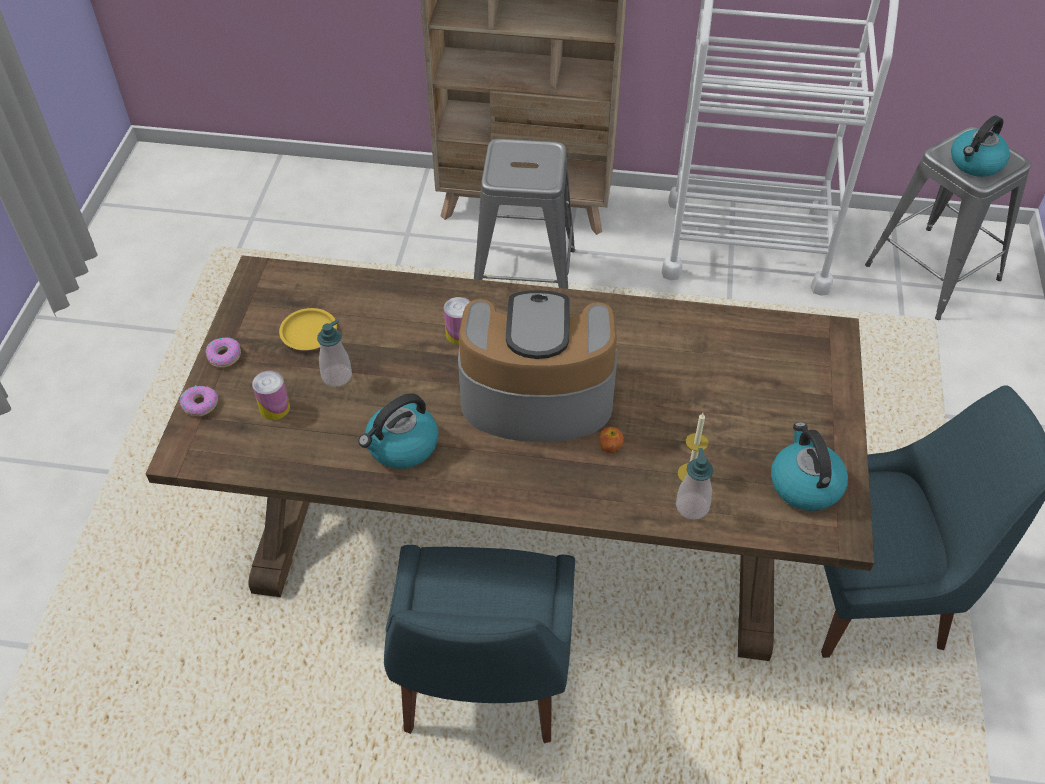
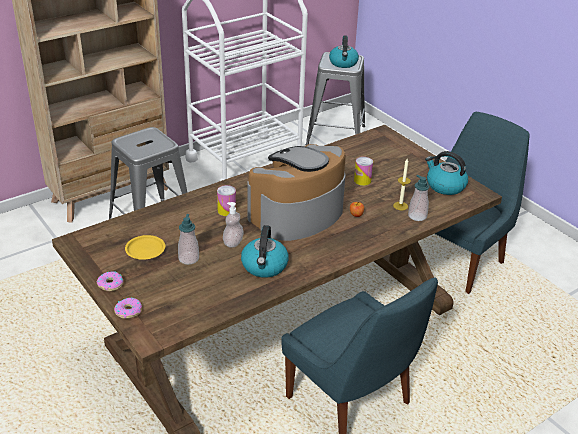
camera: 45 degrees left, 15 degrees down
can [252,370,290,420] -> can moved to [354,157,373,186]
none -> soap dispenser [223,202,244,248]

